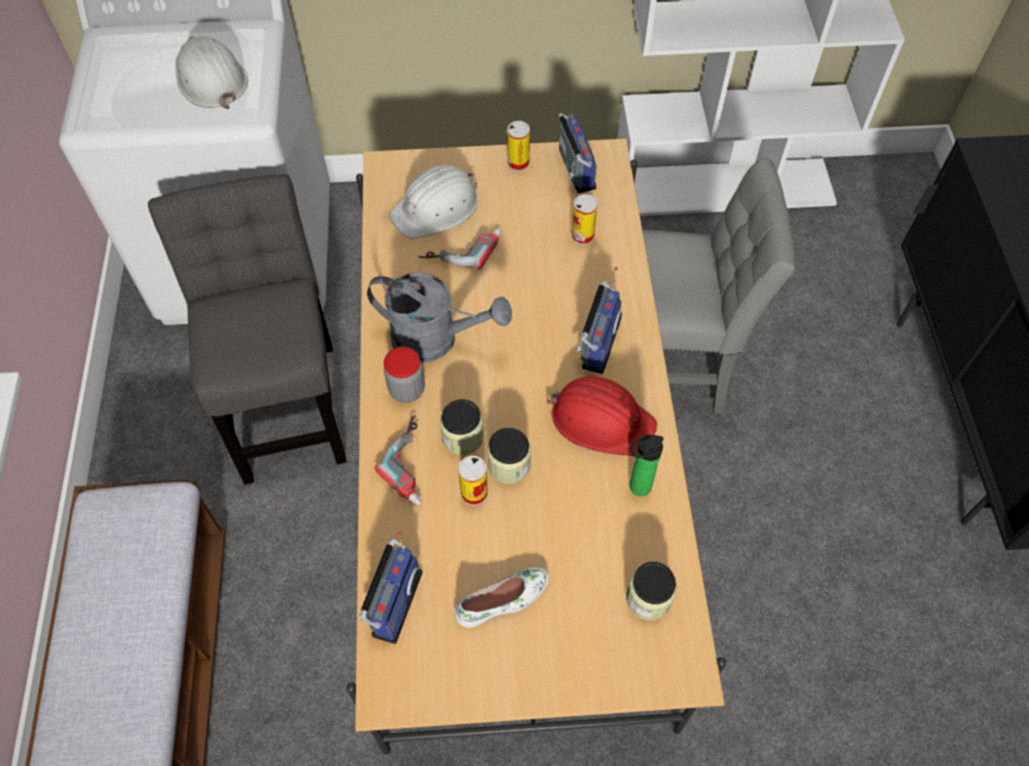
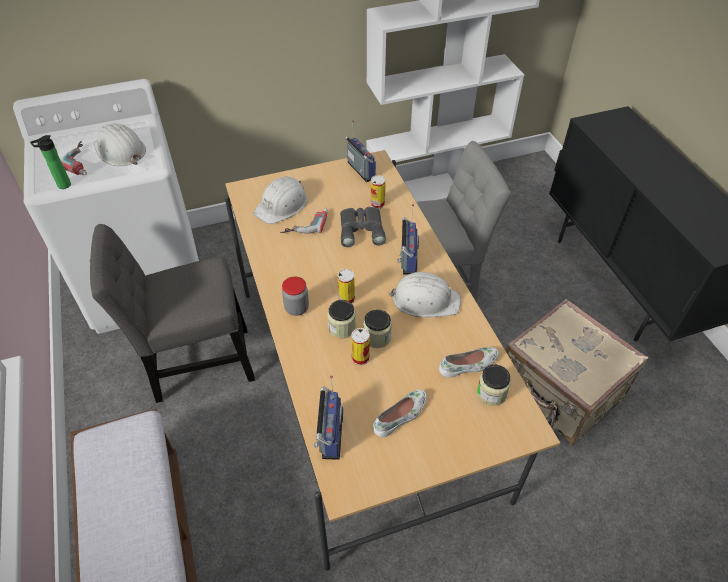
camera: 15 degrees left, 10 degrees down
grey chair [148,174,347,485] -> grey chair turned 75 degrees counterclockwise [90,224,255,403]
grey watering can [367,273,512,362] -> none
power drill [374,415,422,505] -> power drill moved to [61,141,87,175]
can [507,121,530,171] -> can moved to [338,269,355,303]
red hard hat [546,376,657,456] -> white hard hat [388,272,461,317]
bottle [629,435,664,496] -> bottle moved to [30,135,71,189]
none -> grey binoculars [340,207,386,247]
none -> white shoe [439,347,499,378]
none -> beige suitcase [505,299,648,445]

